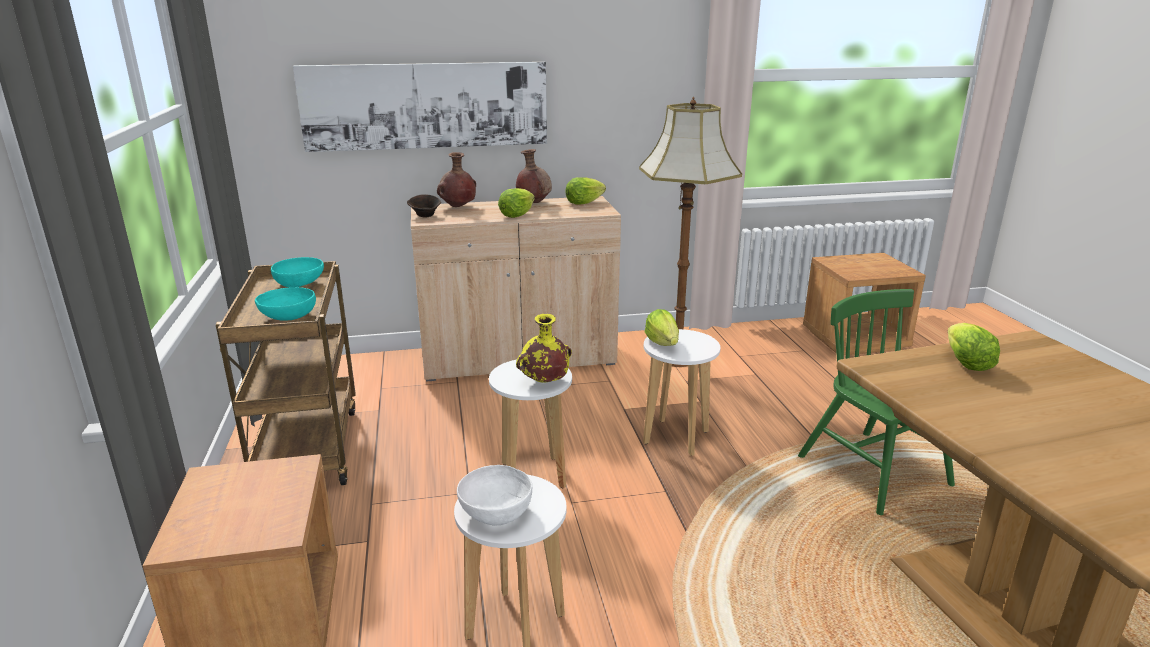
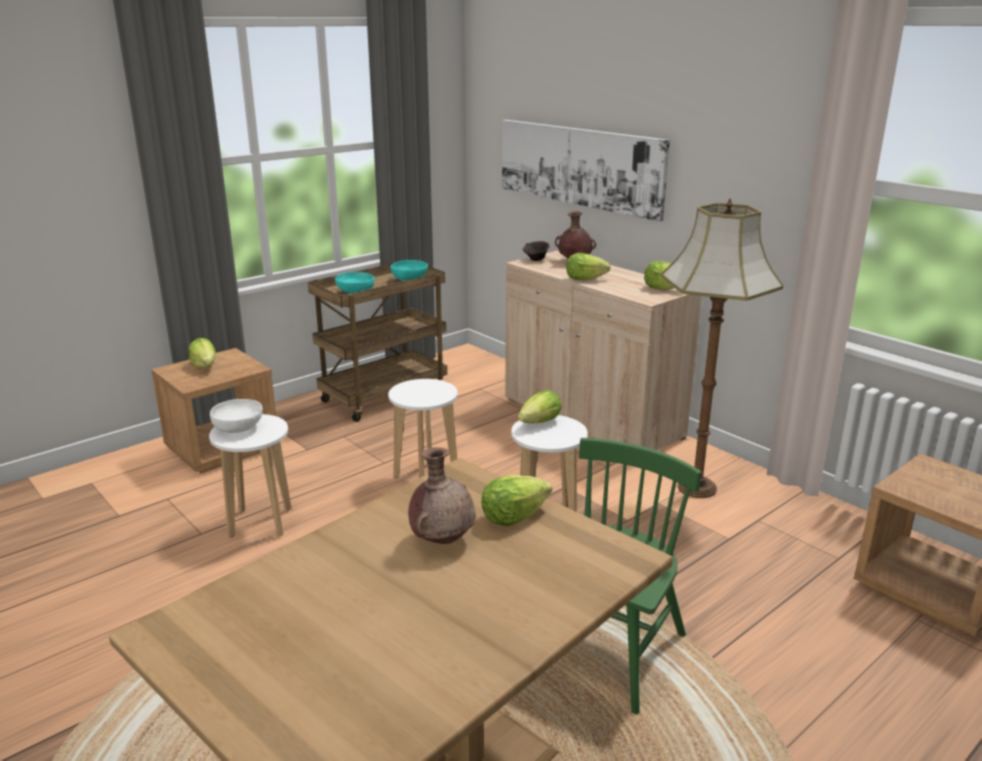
camera: 60 degrees right, 0 degrees up
brown vase [516,149,552,203] -> brown vase moved to [408,447,476,544]
yellow vase [516,314,572,383] -> none
none -> lettuce [188,338,216,368]

